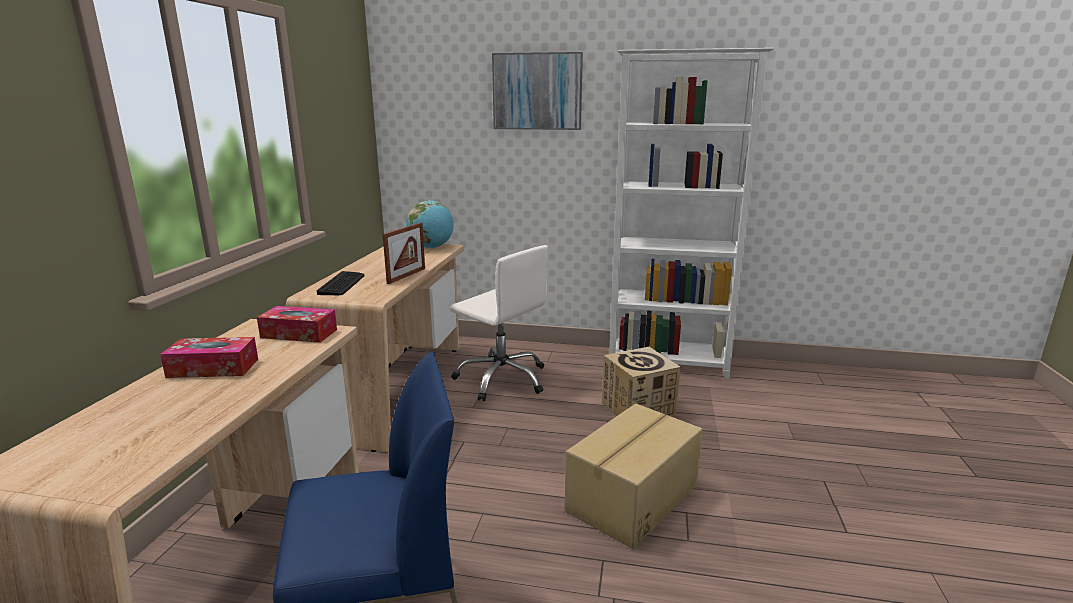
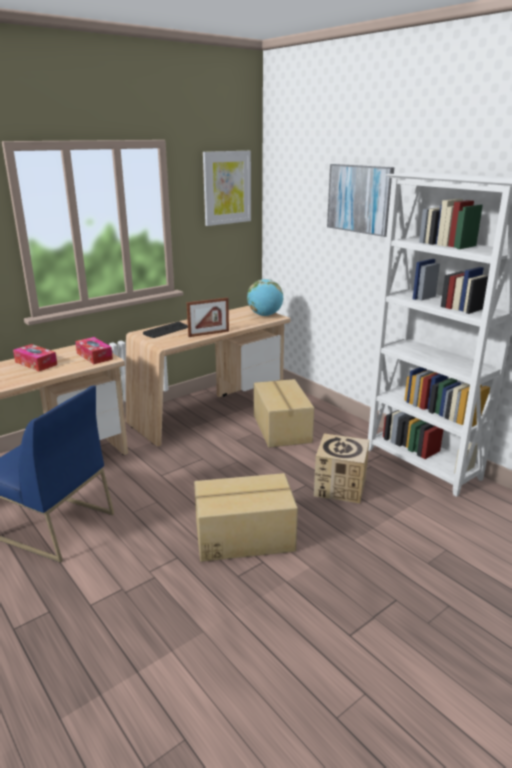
camera: 40 degrees right, 5 degrees up
white office chair [450,245,548,401] -> cardboard box [254,379,314,448]
none -> picture [203,151,251,226]

